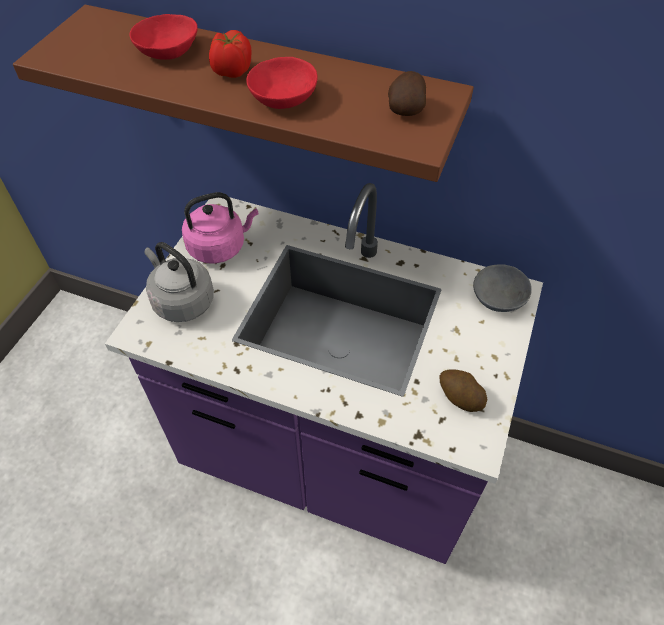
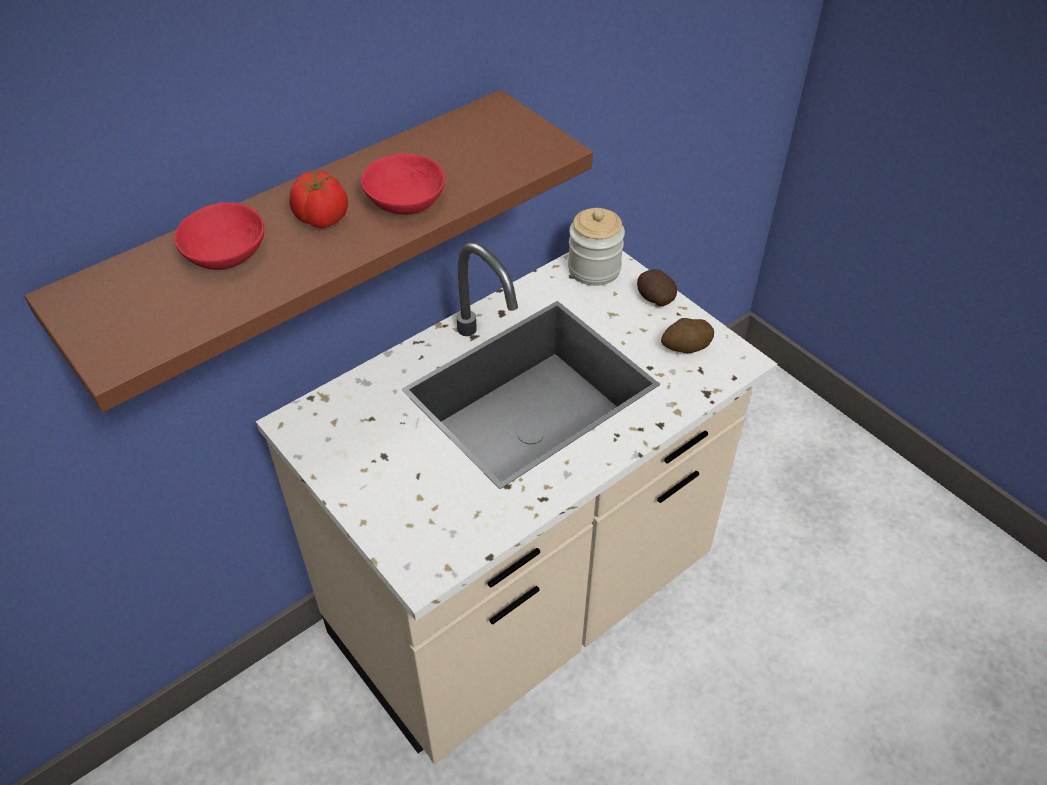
camera: 60 degrees left, 5 degrees down
purple counter [105,183,543,564] -> beige counter [256,243,777,764]
grey kettle [145,242,214,322] -> none
pink kettle [182,192,258,264] -> none
potato [388,71,426,116] -> potato moved to [637,269,677,306]
grey bowl [473,264,532,312] -> jar [568,208,625,286]

